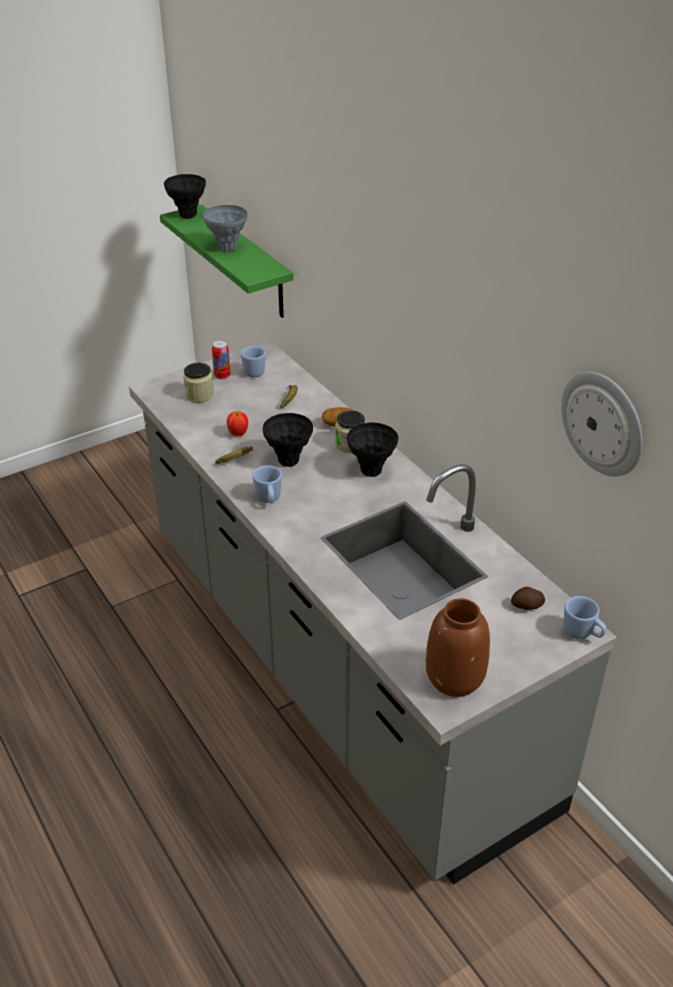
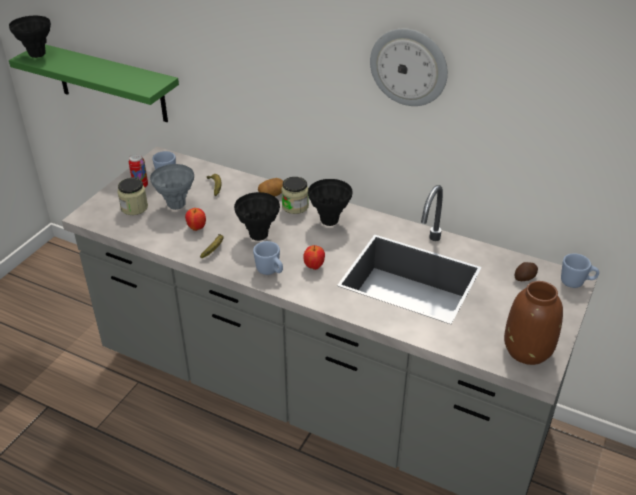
camera: 30 degrees left, 0 degrees up
grey vase [203,205,247,252] -> grey vase moved to [150,164,194,210]
wall clock [561,372,643,476] -> wall clock moved to [370,28,448,106]
none -> apple [303,245,325,270]

